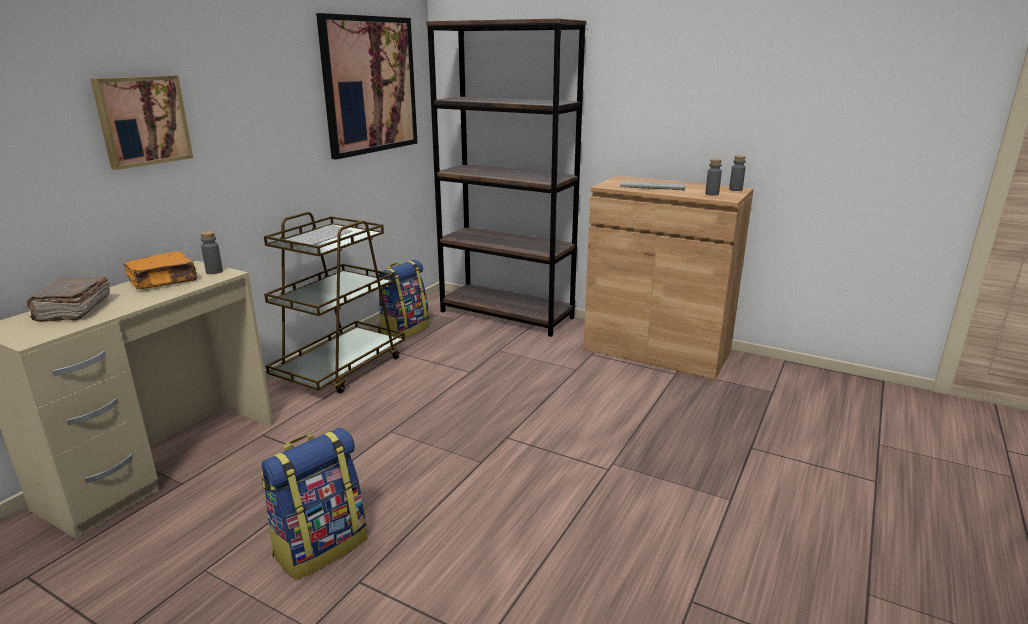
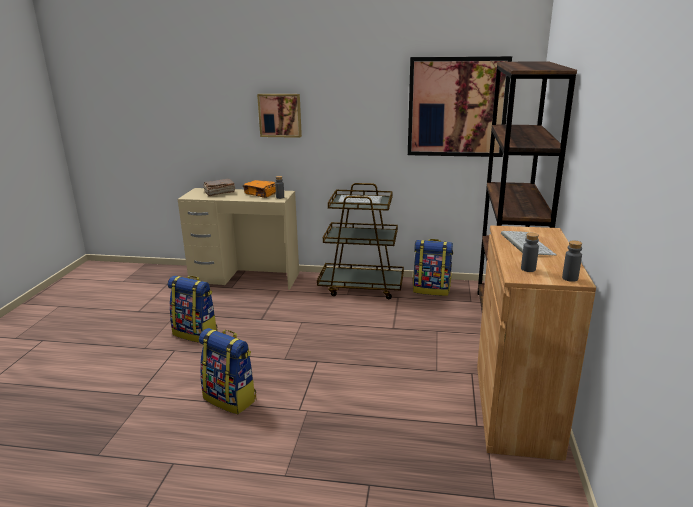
camera: 70 degrees right, 0 degrees up
none -> backpack [199,328,256,414]

